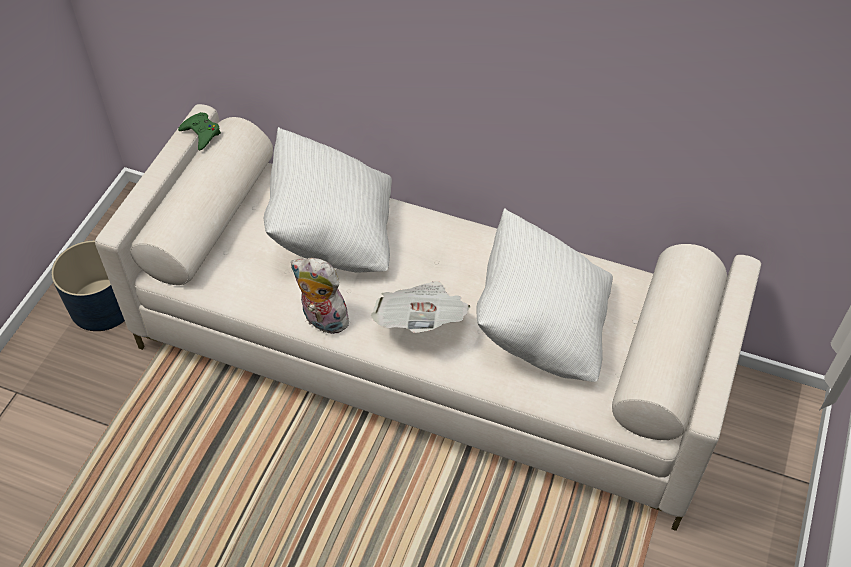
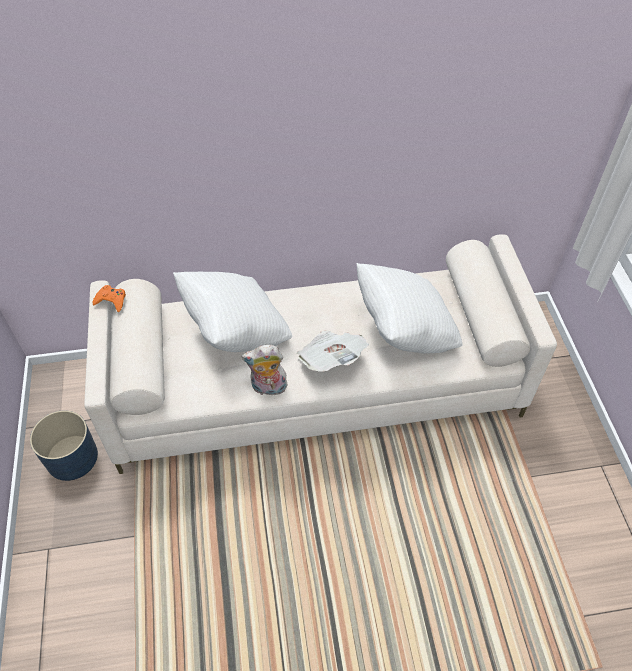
camera: 30 degrees left, 0 degrees up
green game controller [178,112,221,150] -> orange game controller [92,285,126,312]

